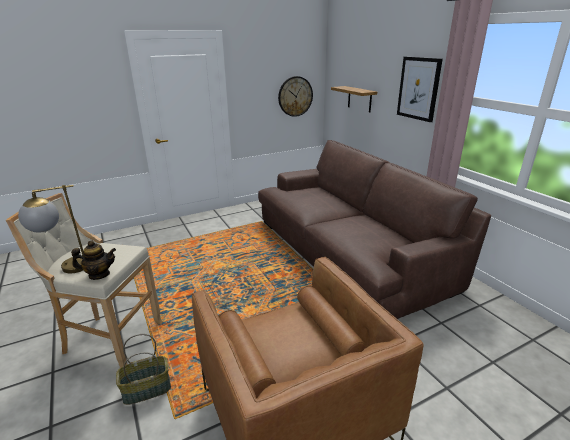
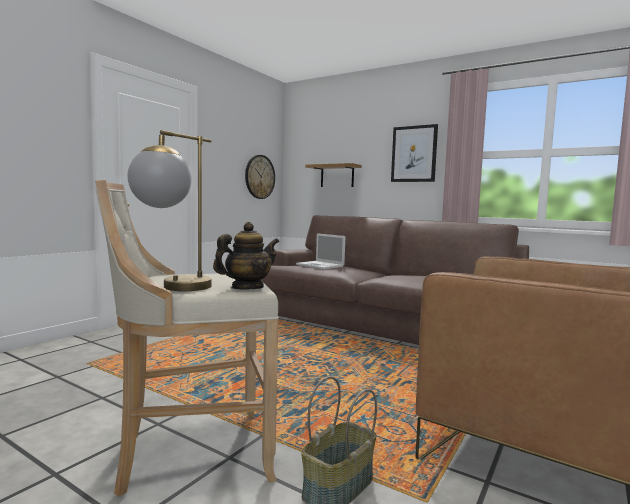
camera: 30 degrees left, 20 degrees down
none -> laptop [296,233,345,269]

